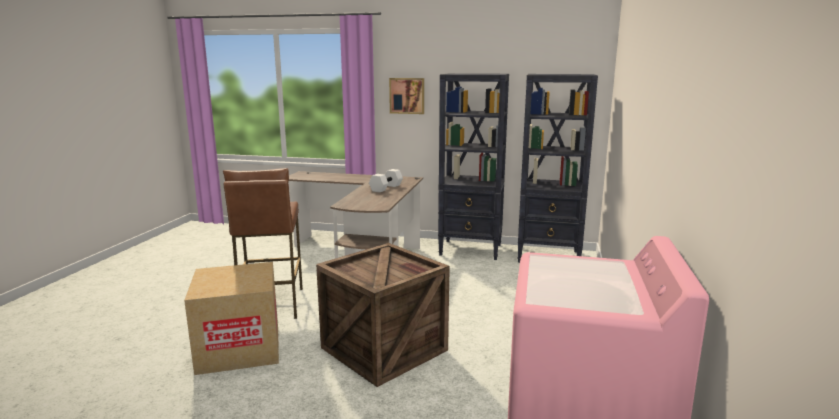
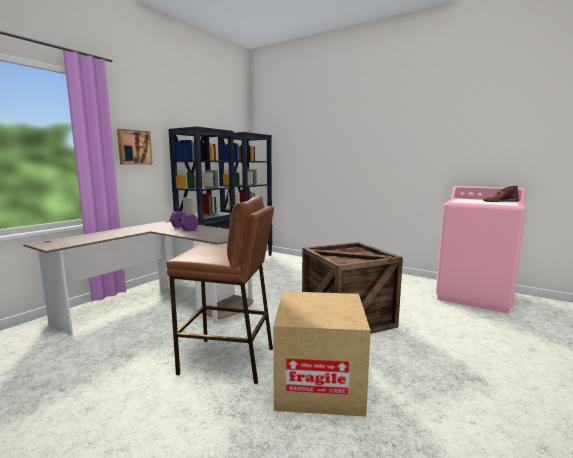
camera: 70 degrees left, 5 degrees down
white dumbbell [369,169,403,193] -> purple dumbbell [170,211,199,231]
none -> brown boot [483,186,519,202]

